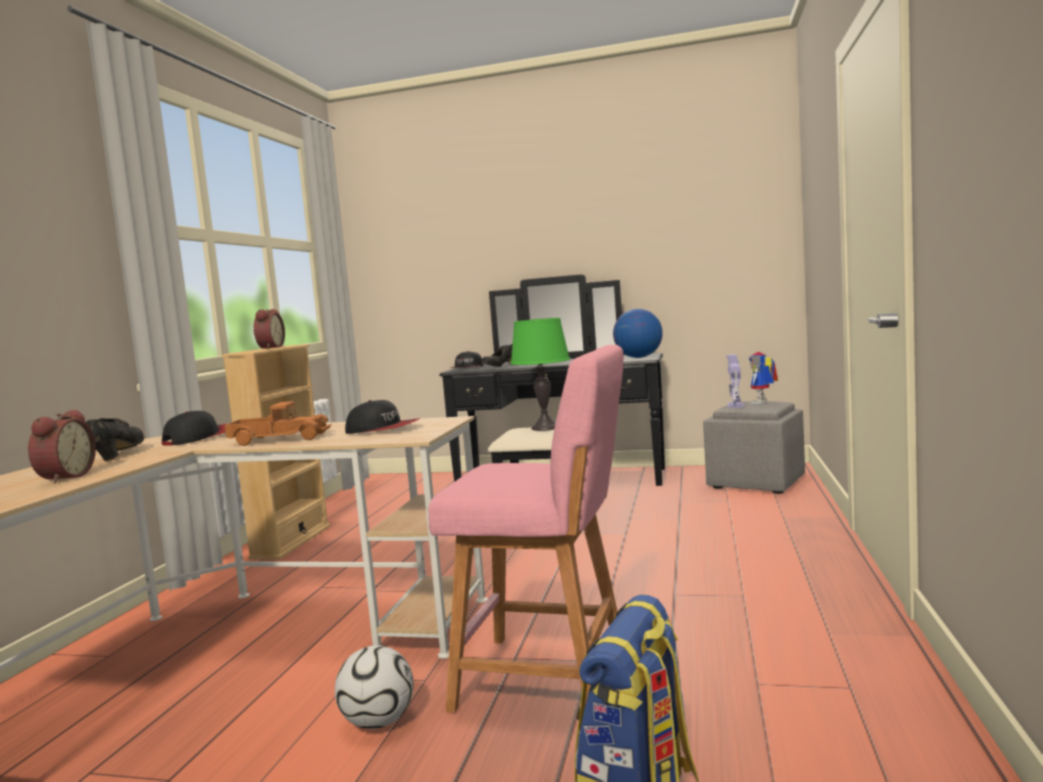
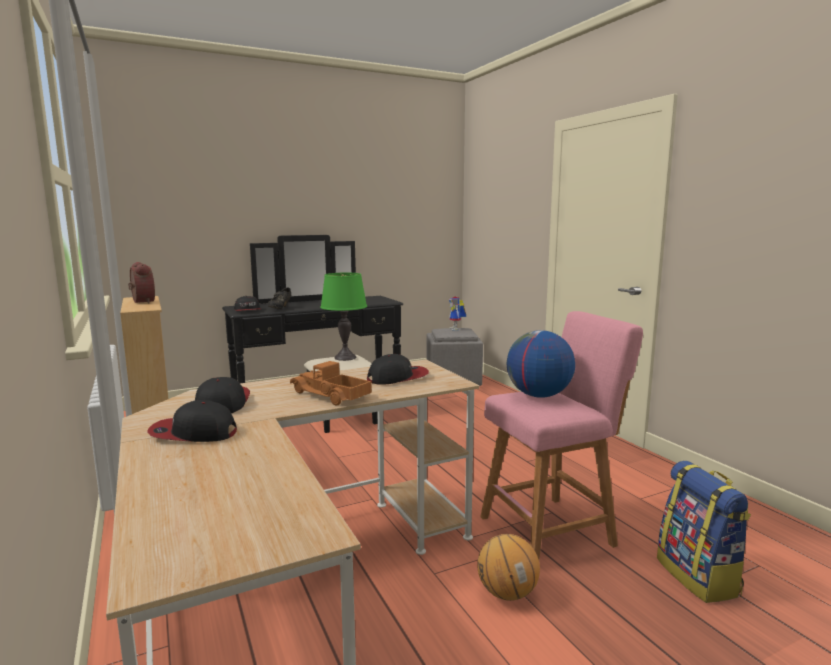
camera: 40 degrees left, 5 degrees up
alarm clock [28,409,96,483] -> none
black shoe [85,418,144,461] -> cap [147,400,237,442]
toy truck [225,401,331,446] -> toy truck turned 105 degrees counterclockwise [290,361,372,405]
football [335,646,414,729] -> basketball [477,534,540,601]
globe [613,309,663,358] -> globe moved to [507,330,575,398]
toy robot [726,354,744,408] -> none

